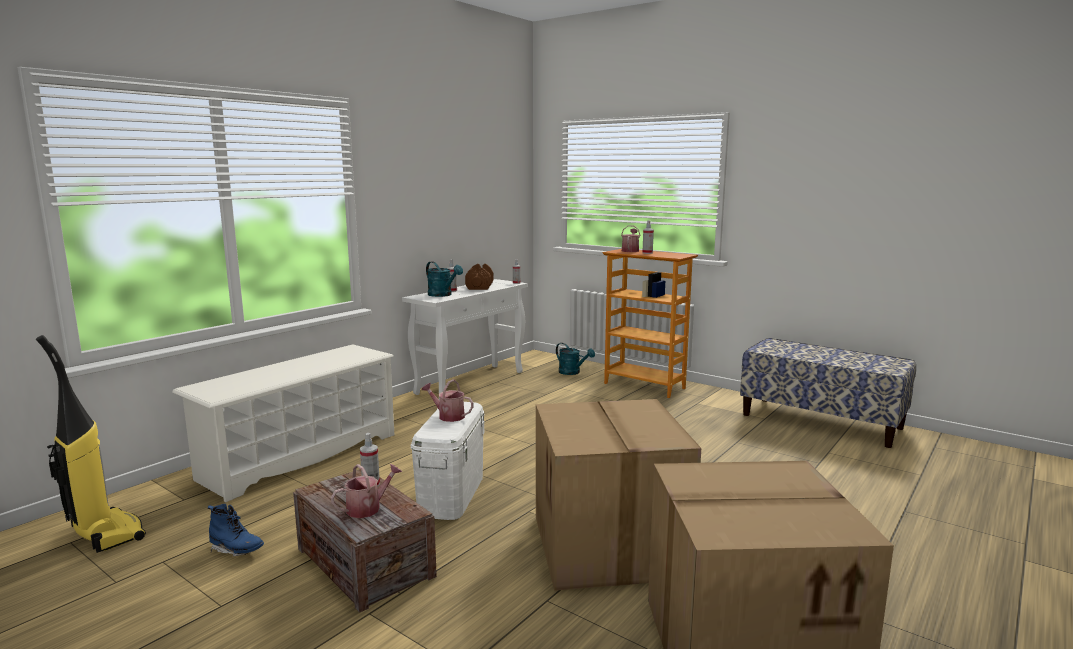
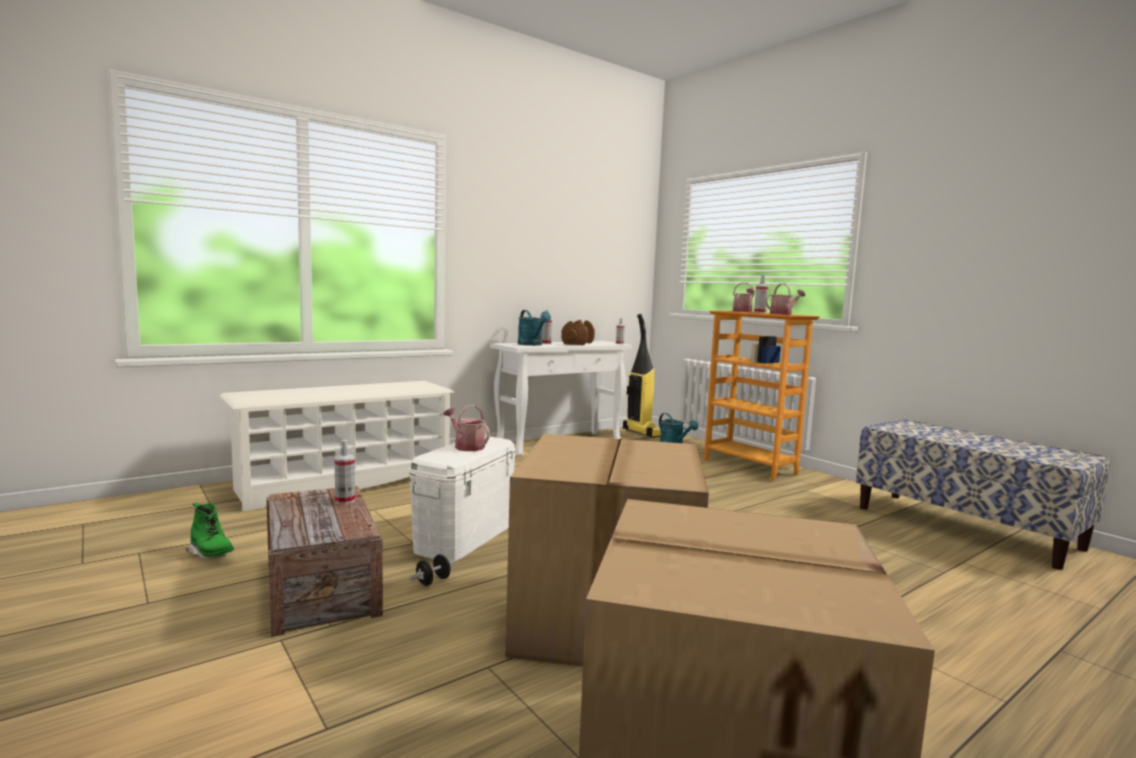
camera: 15 degrees right, 5 degrees down
vacuum cleaner [36,335,146,553] -> vacuum cleaner moved to [623,314,661,438]
blue boot [208,504,264,556] -> green boot [186,502,234,559]
watering can [331,464,402,518] -> watering can moved to [765,283,805,315]
none -> black dumbbell [409,554,455,586]

